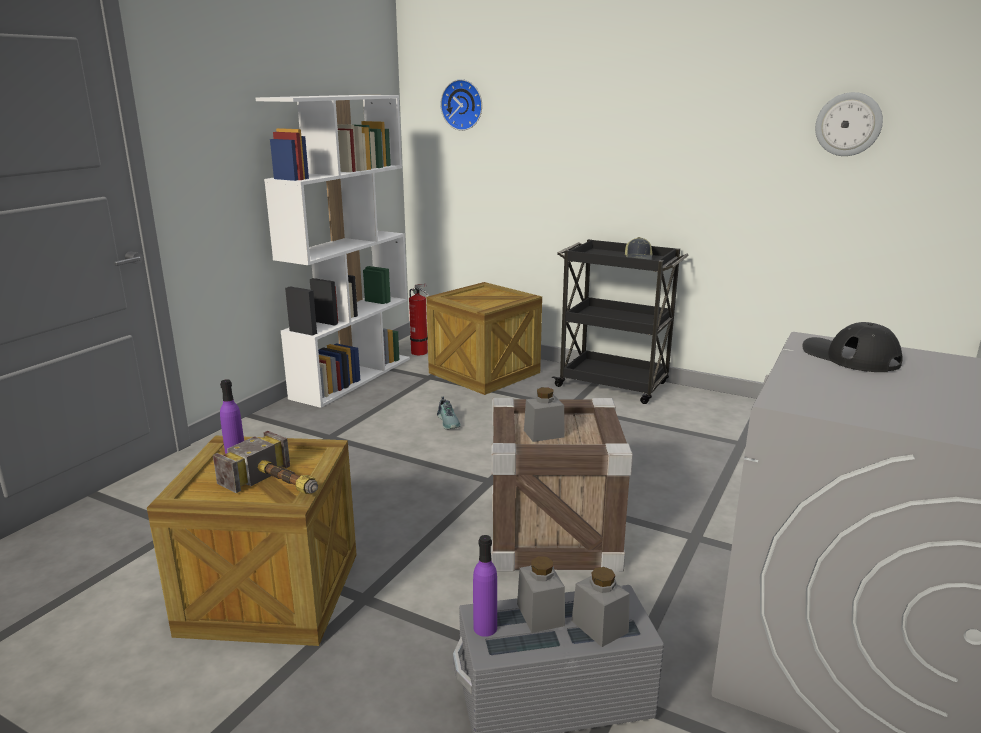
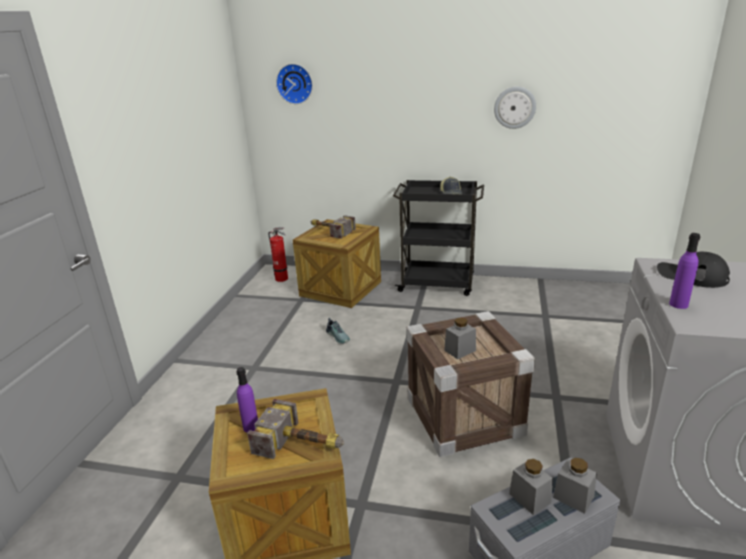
camera: 15 degrees left, 5 degrees up
white bookcase [256,95,410,408] -> none
purple bottle [473,535,497,637] -> purple bottle moved to [669,233,700,309]
wall clock [815,92,883,156] -> wall clock moved to [494,87,536,129]
none -> hammer [311,215,356,239]

